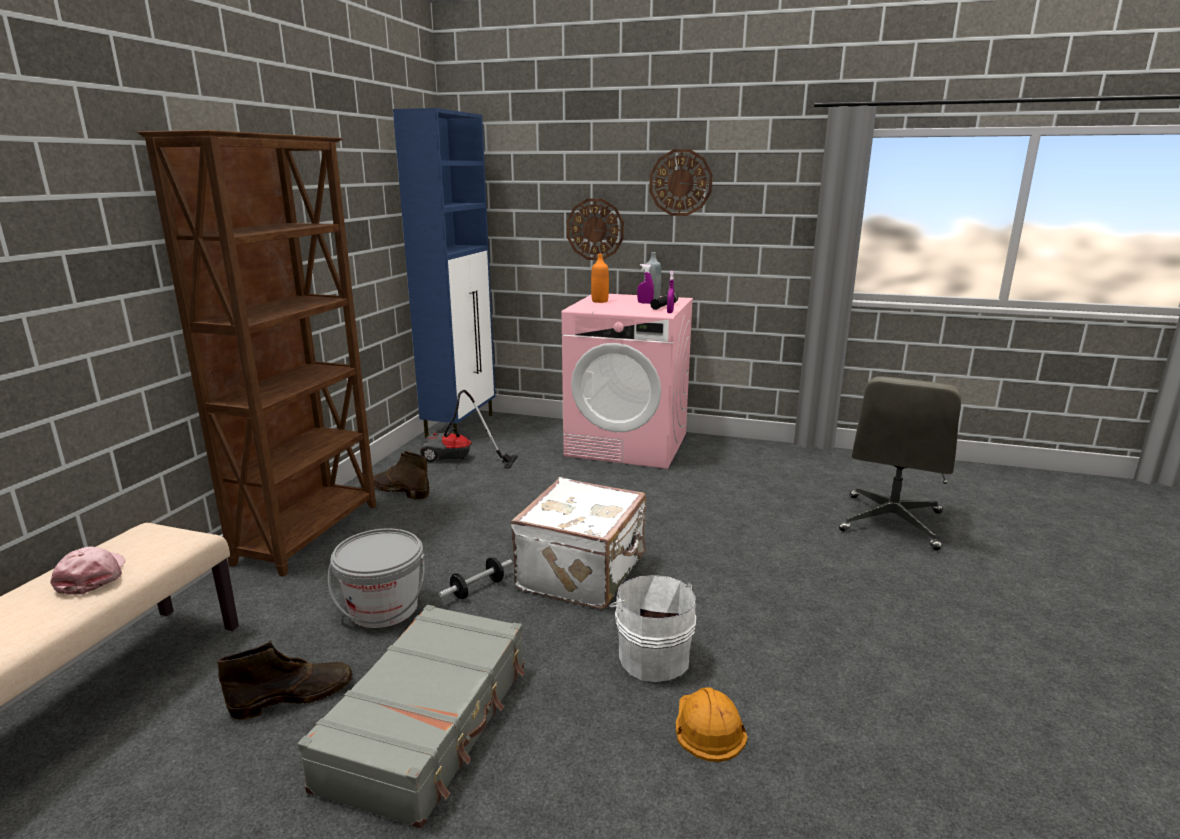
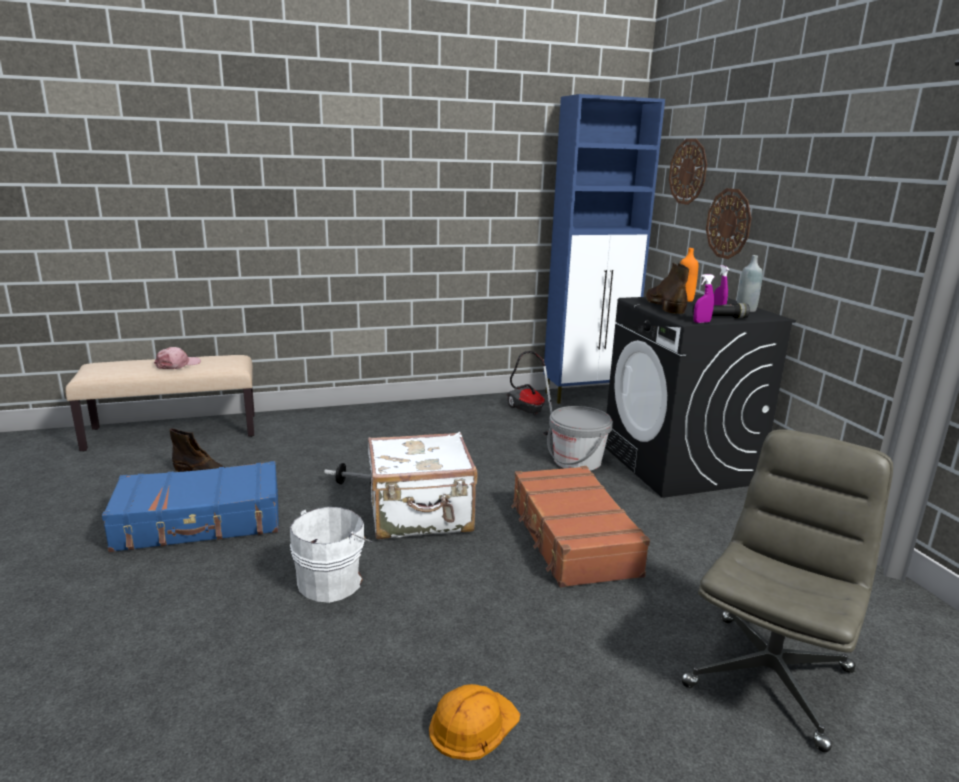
camera: 55 degrees right, 0 degrees up
brown bookcase [137,130,376,577] -> none
grey suitcase [298,605,525,829] -> blue suitcase [102,461,279,552]
grey bucket [328,528,425,628] -> grey bucket moved to [547,406,613,471]
brown boot [373,451,429,500] -> brown boot moved to [646,263,689,314]
pink washing machine [562,294,693,469] -> black washing machine [605,295,796,498]
wall clock [649,149,713,216] -> wall clock moved to [669,139,707,205]
orange hard hat [676,687,747,762] -> orange hard hat moved to [429,684,520,760]
grey office chair [839,377,961,550] -> grey office chair turned 135 degrees clockwise [681,429,893,752]
none -> brown suitcase [511,466,650,587]

